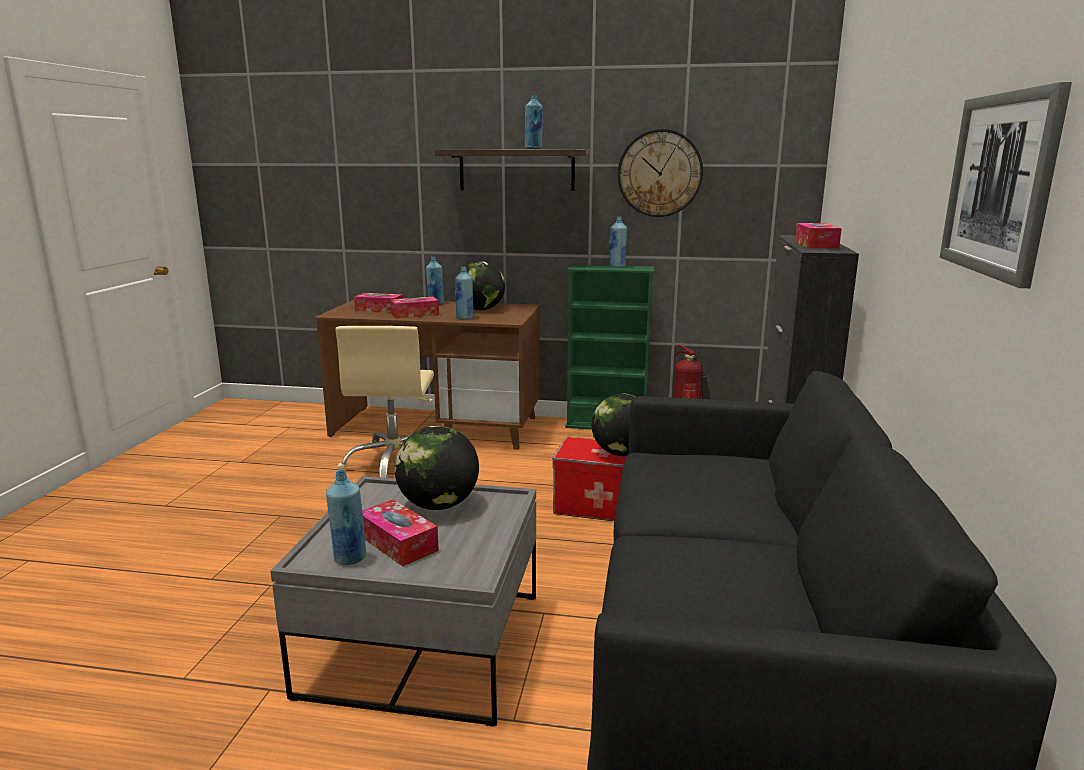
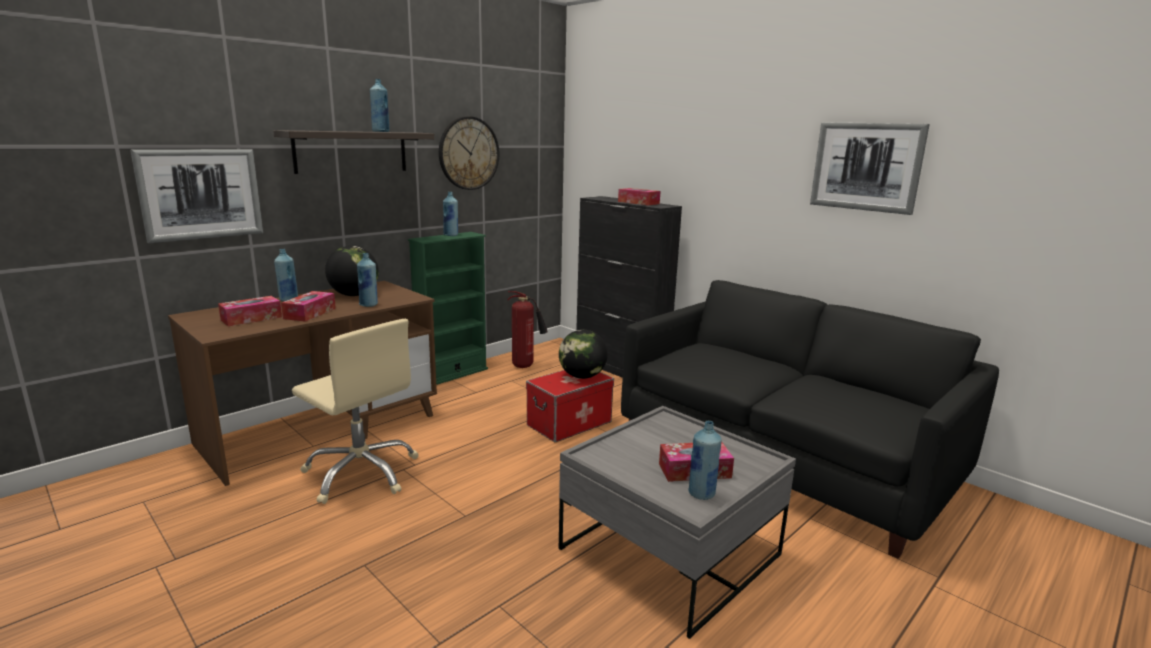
camera: 55 degrees left, 0 degrees up
globe [394,426,479,510] -> none
none -> picture [130,149,263,243]

